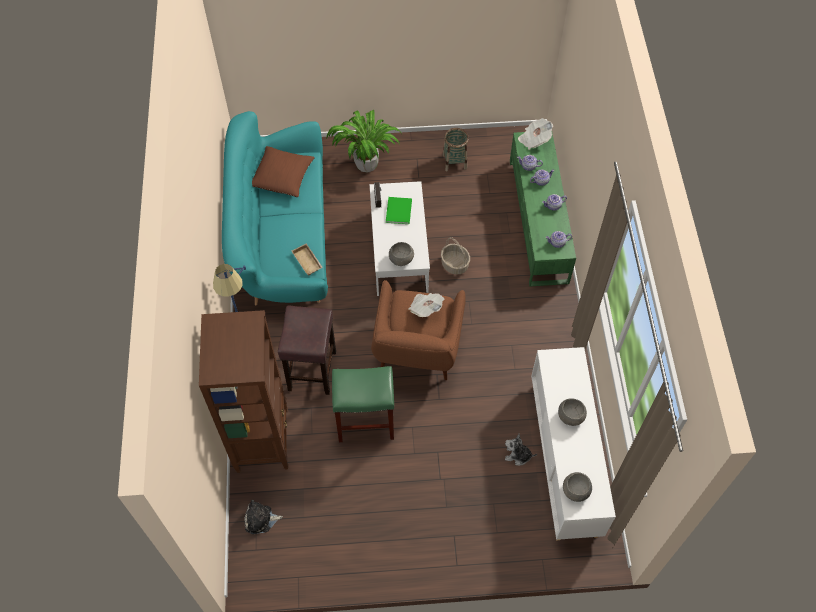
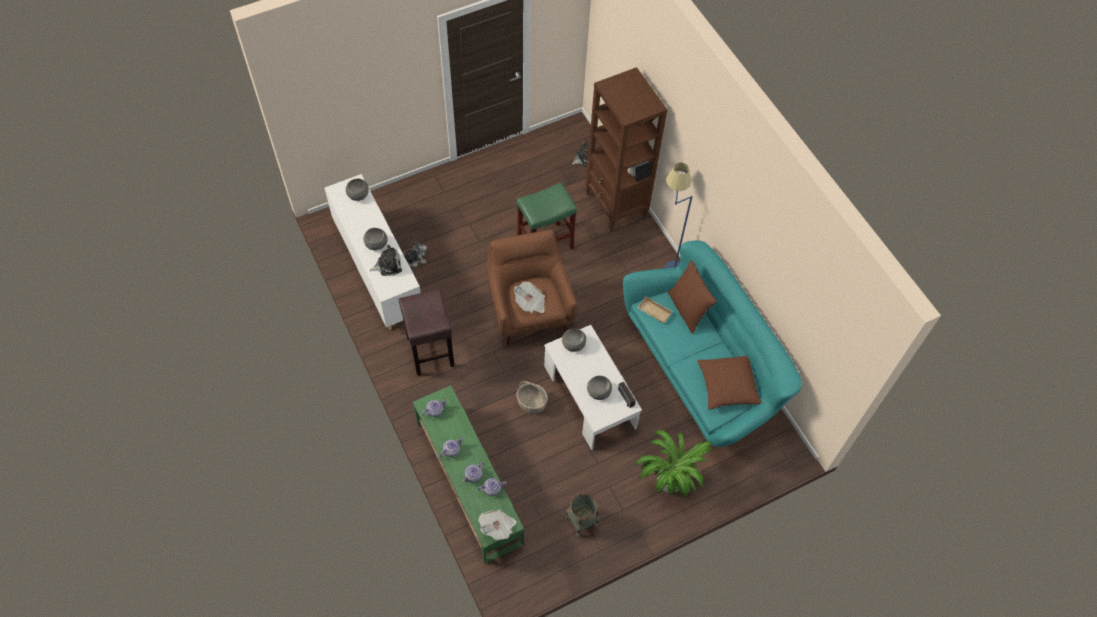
camera: 155 degrees right, 0 degrees up
brown stool [278,306,336,395] -> brown stool moved to [399,289,454,376]
green book [386,197,412,224] -> grey bowl [587,376,612,400]
none -> plush toy [370,245,402,276]
none -> brown pillow [668,260,717,334]

